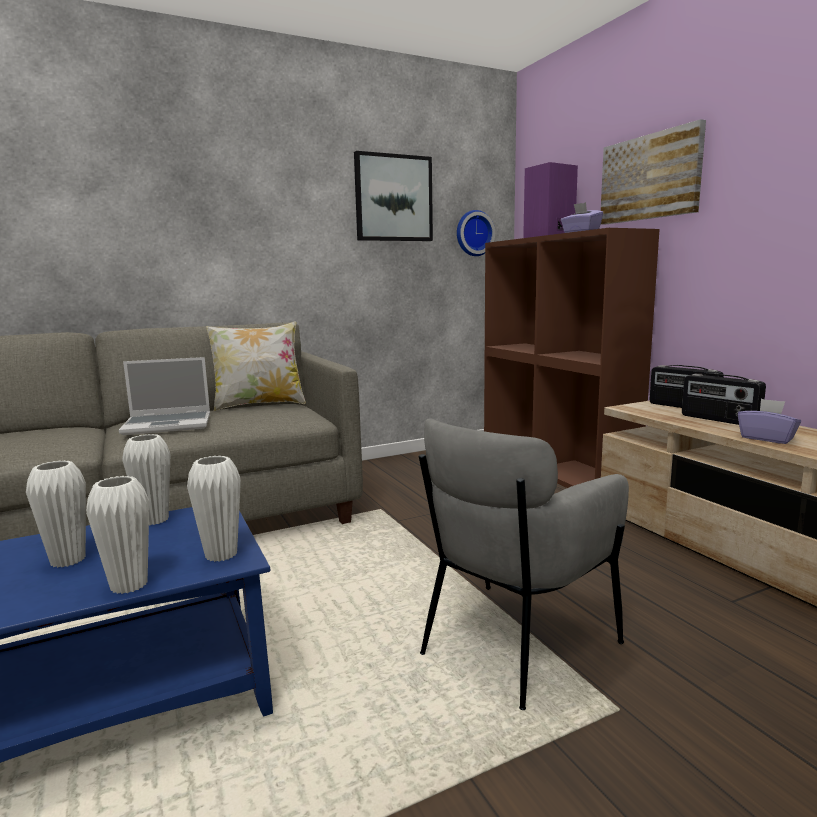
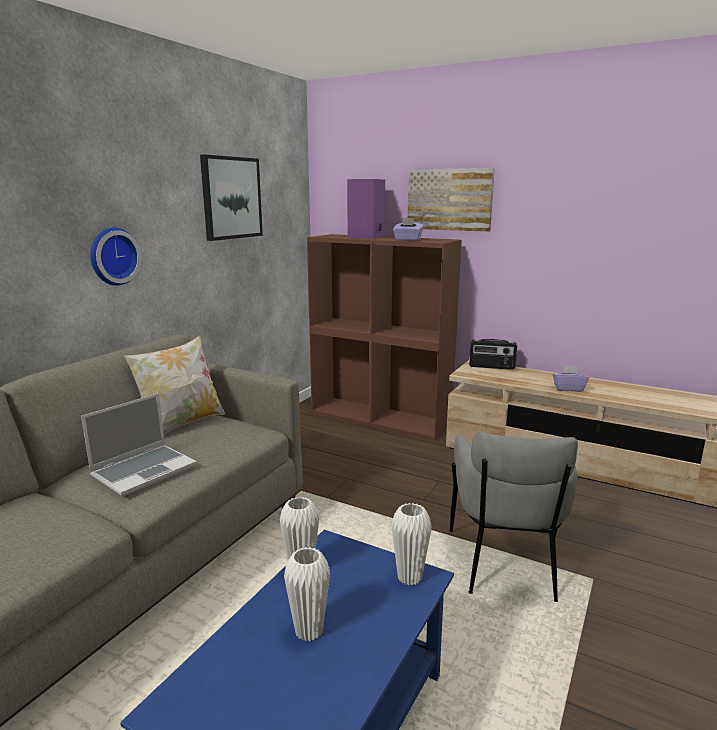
camera: 35 degrees left, 5 degrees up
white vase [86,476,149,594] -> none
wall clock [457,210,495,256] -> wall clock moved to [90,227,141,286]
radio [682,373,766,425] -> none

